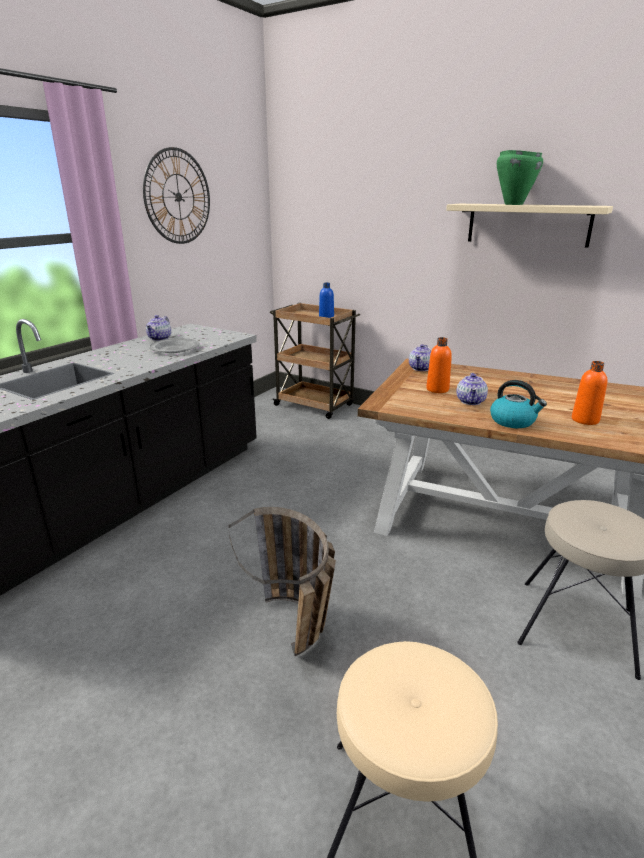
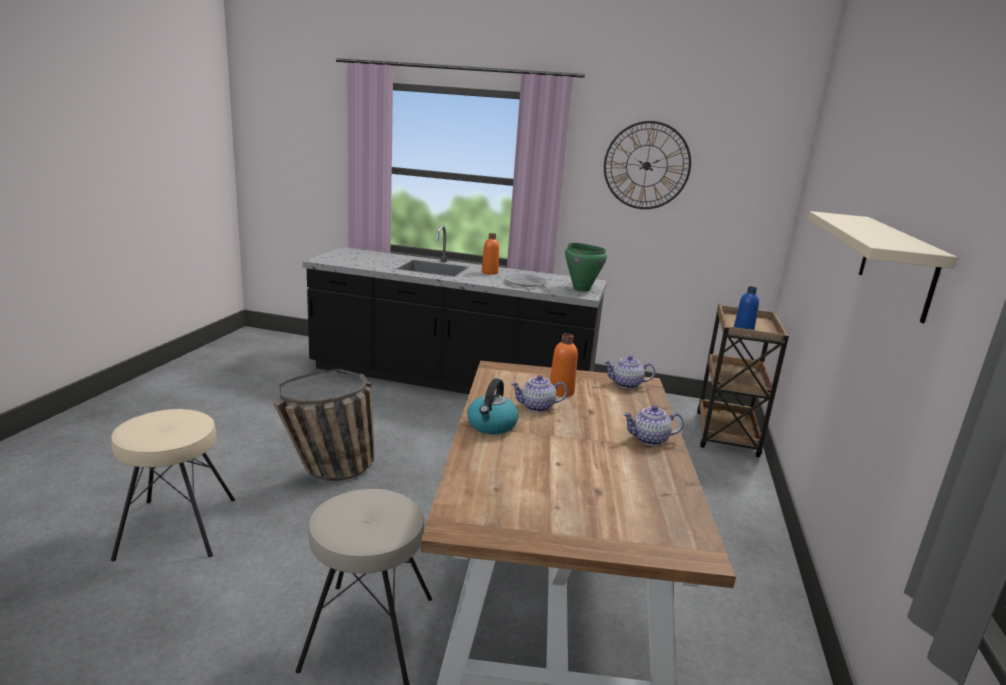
camera: 70 degrees right, 5 degrees down
teapot [146,315,171,341] -> teapot moved to [623,405,684,446]
green cooking pot [497,150,543,205] -> green cooking pot moved to [565,243,607,292]
orange bottle [572,361,607,425] -> orange bottle moved to [482,233,499,275]

